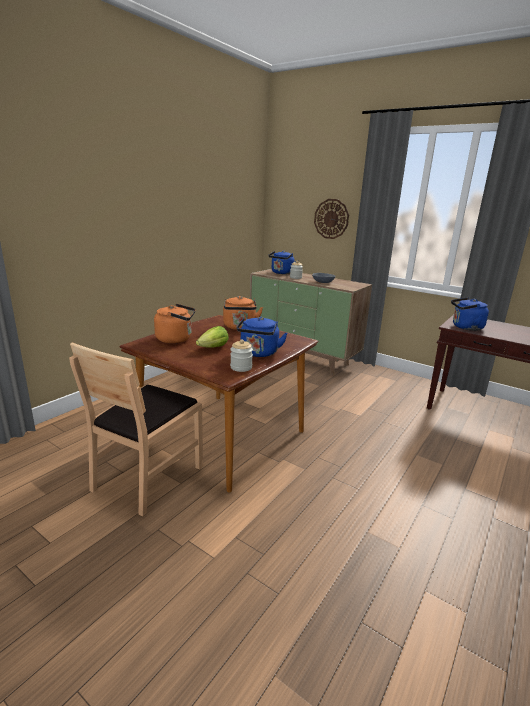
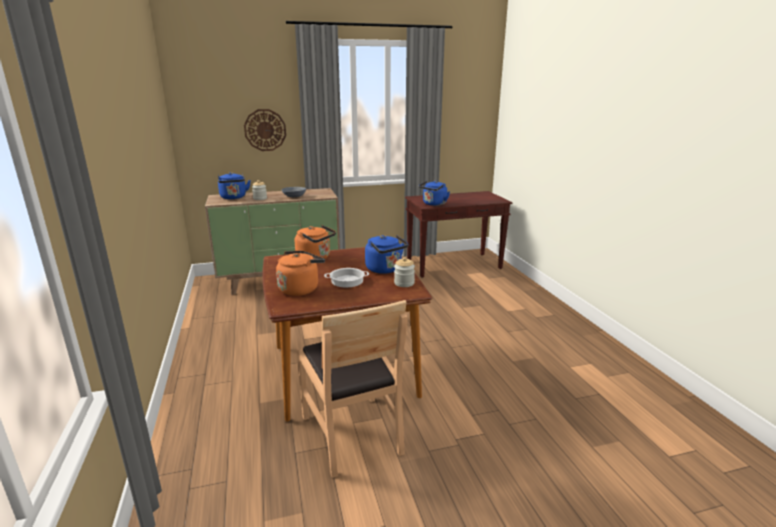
camera: 50 degrees left, 0 degrees up
lettuce [196,326,229,348] -> cooking pot [324,268,369,287]

